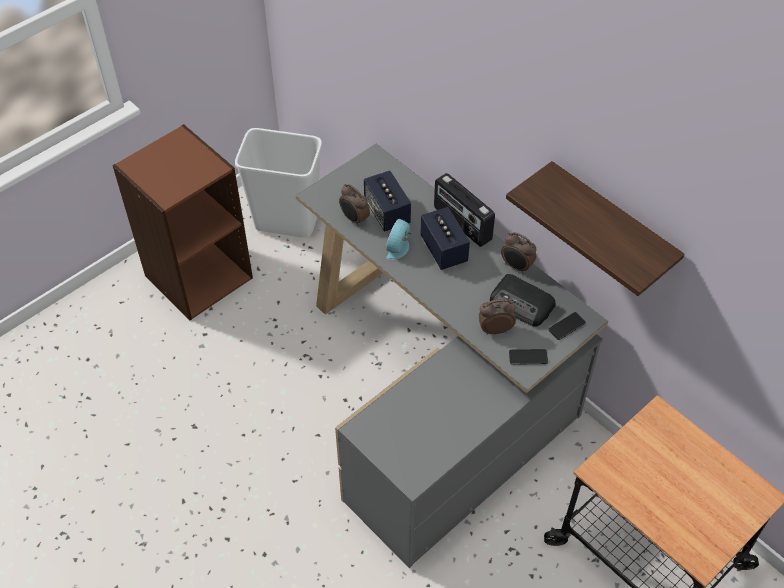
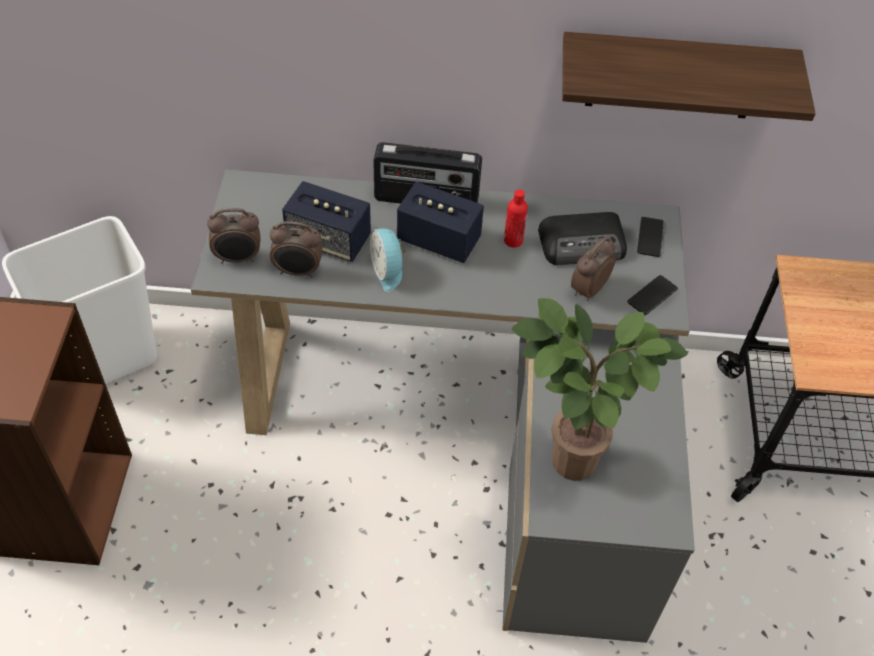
camera: 45 degrees left, 0 degrees up
alarm clock [501,232,536,274] -> alarm clock moved to [207,208,260,264]
none -> red bottle [504,189,528,248]
none -> potted plant [511,298,688,481]

